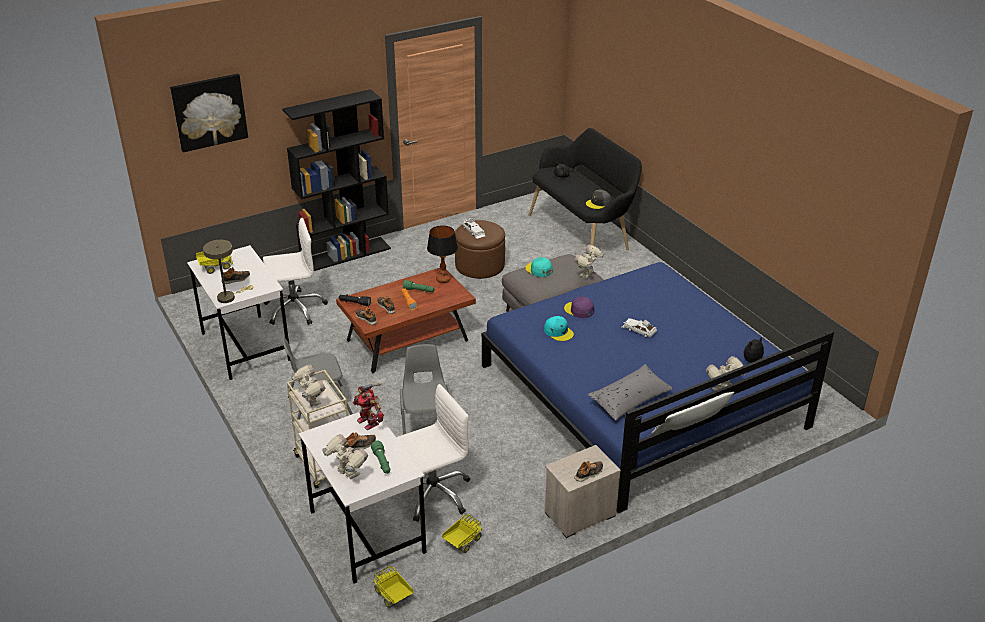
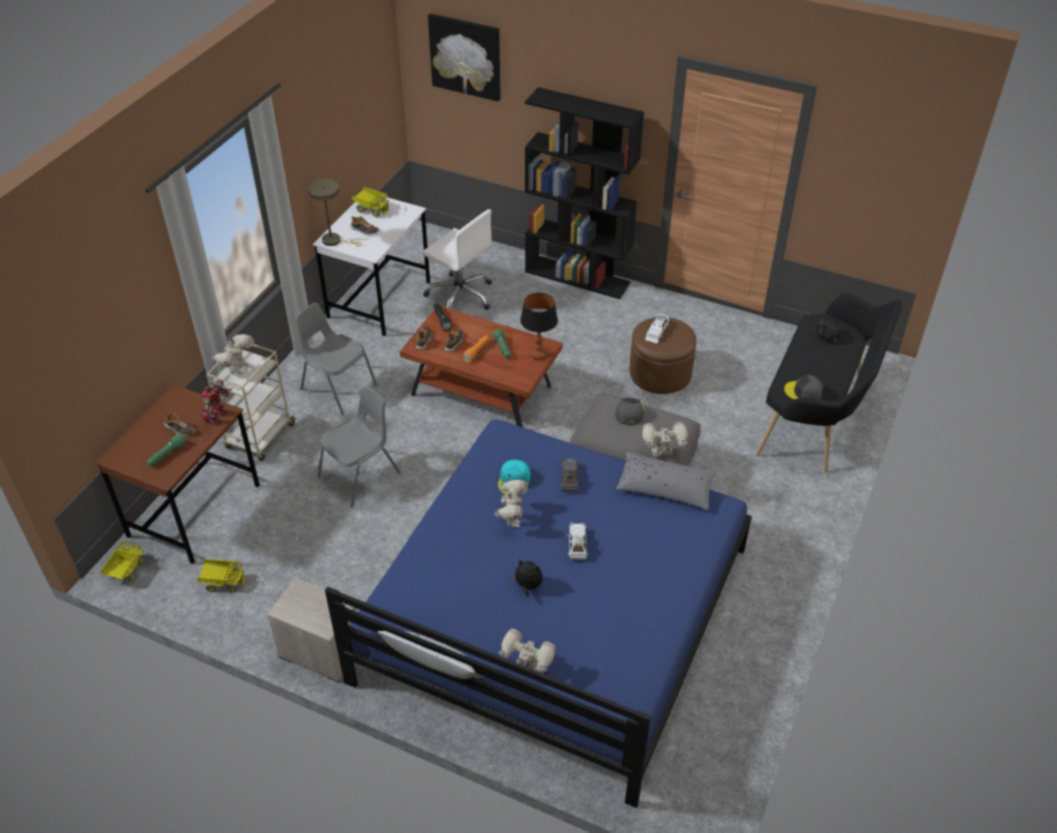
camera: 55 degrees right, 10 degrees up
white desk [299,407,426,584] -> brown desk [95,384,260,564]
toy robot [322,434,368,479] -> toy robot moved to [494,480,527,527]
white office chair [396,384,470,522] -> none
turquoise cap [525,257,553,277] -> grey cap [615,398,645,425]
purple cap [564,297,594,318] -> grey toy car [560,458,579,492]
shoe [574,461,603,482] -> none
grey pillow [588,364,673,421] -> grey pillow moved to [616,451,717,510]
plush toy [744,336,764,363] -> plush toy moved to [510,559,543,596]

